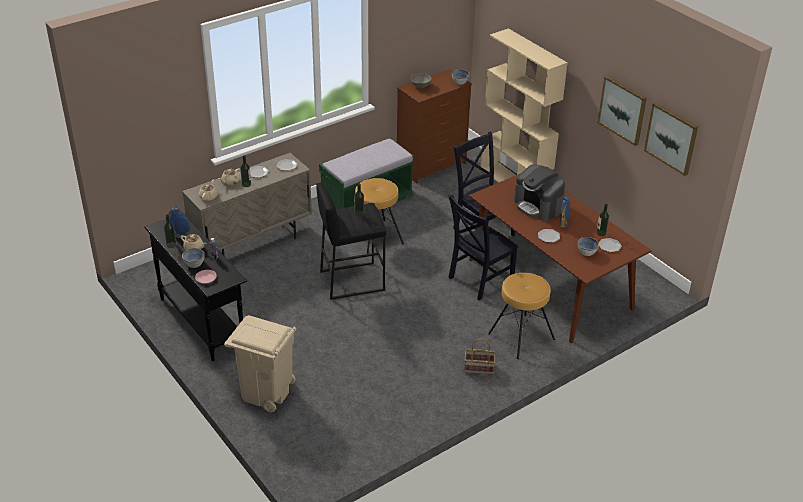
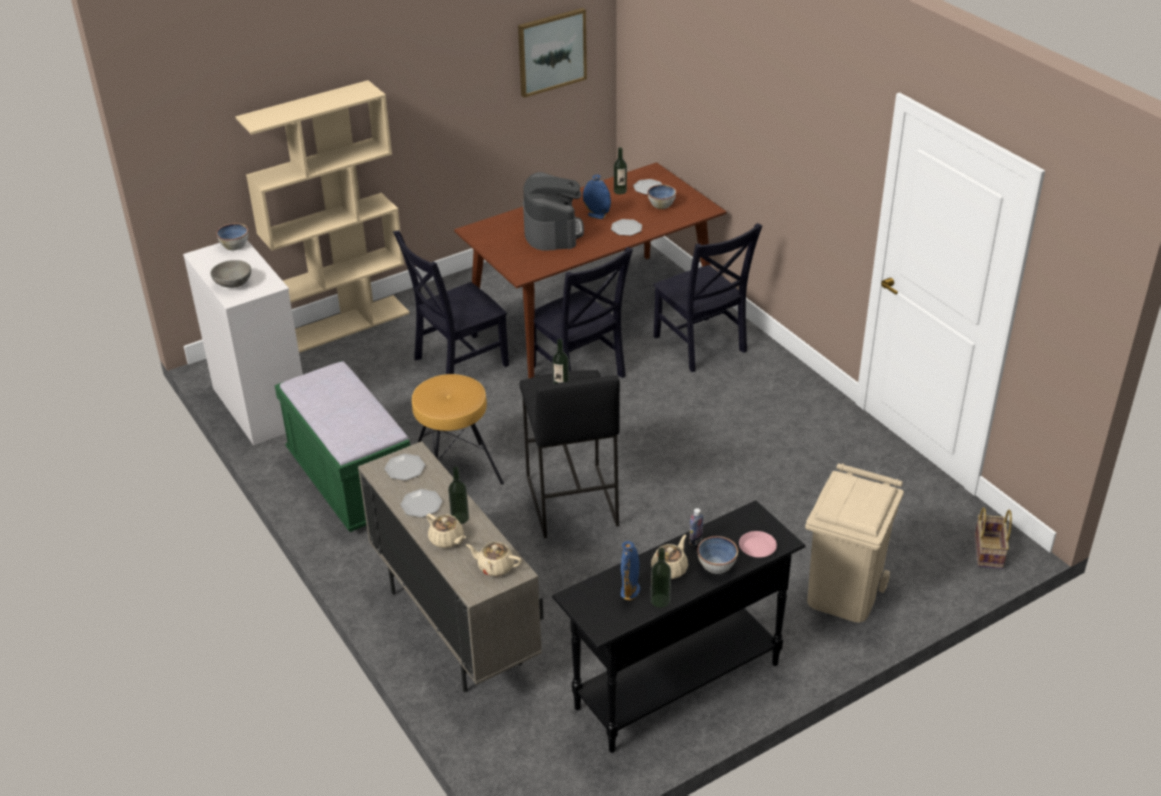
camera: 85 degrees left, 0 degrees up
brown dresser [397,69,472,183] -> white dresser [183,240,303,445]
basket [464,339,496,375] -> basket moved to [975,507,1012,569]
brown stool [488,273,555,359] -> black chair [653,223,763,372]
coffee machine [514,165,565,221] -> coffee machine turned 60 degrees counterclockwise [523,172,584,251]
picture [598,76,647,146] -> none

